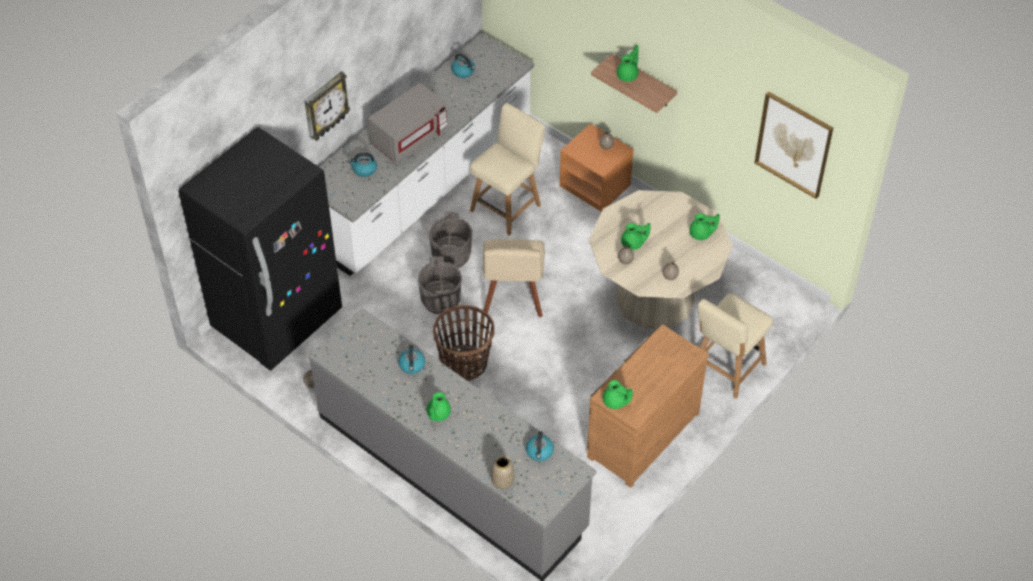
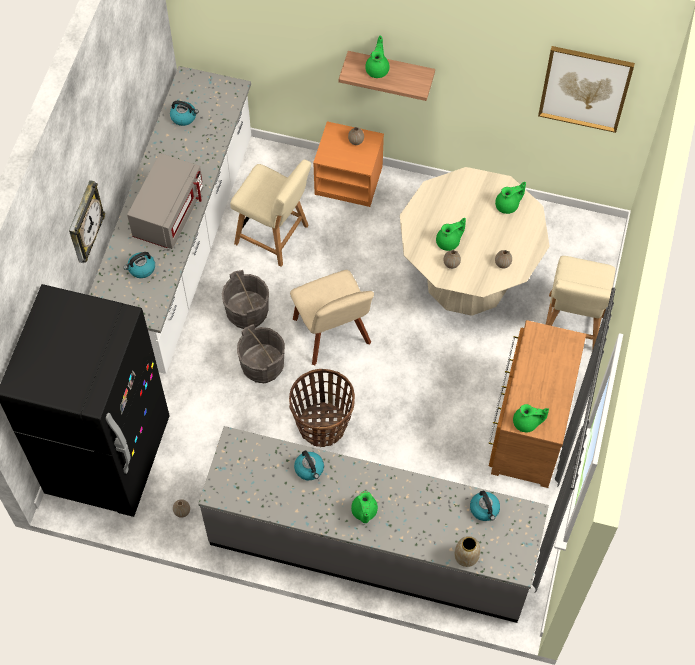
camera: 25 degrees left, 10 degrees up
beige chair [470,103,545,236] -> beige chair turned 105 degrees clockwise [230,159,311,267]

